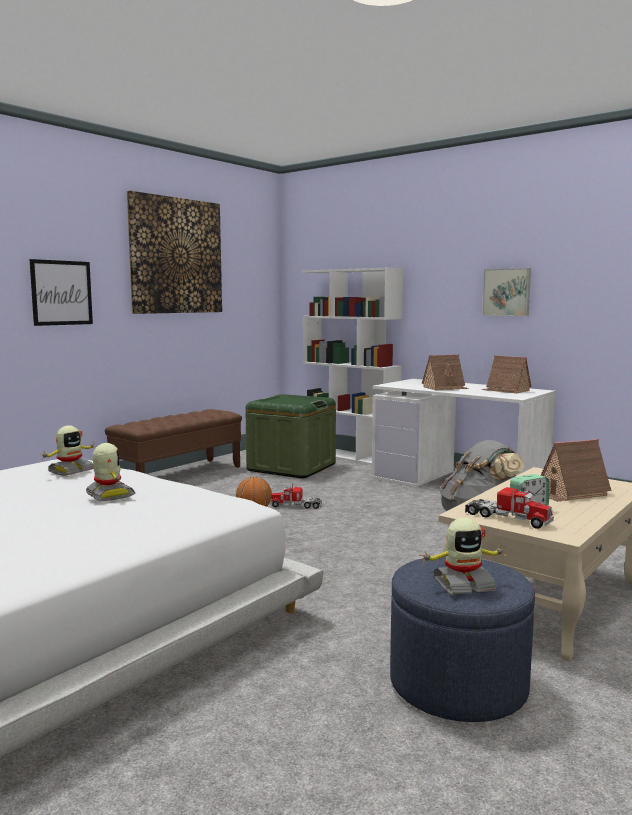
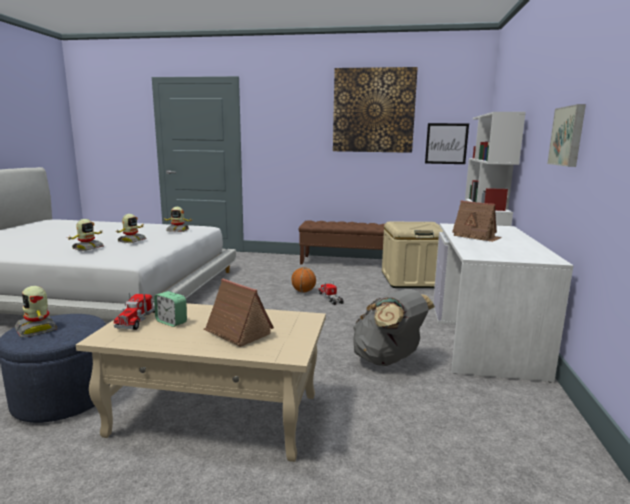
camera: 60 degrees right, 5 degrees up
picture [30,259,93,326] -> picture moved to [425,123,469,164]
green storage box [245,394,336,478] -> beige storage box [382,221,443,288]
toy house [481,356,532,393] -> none
none -> toy robot [68,219,104,251]

